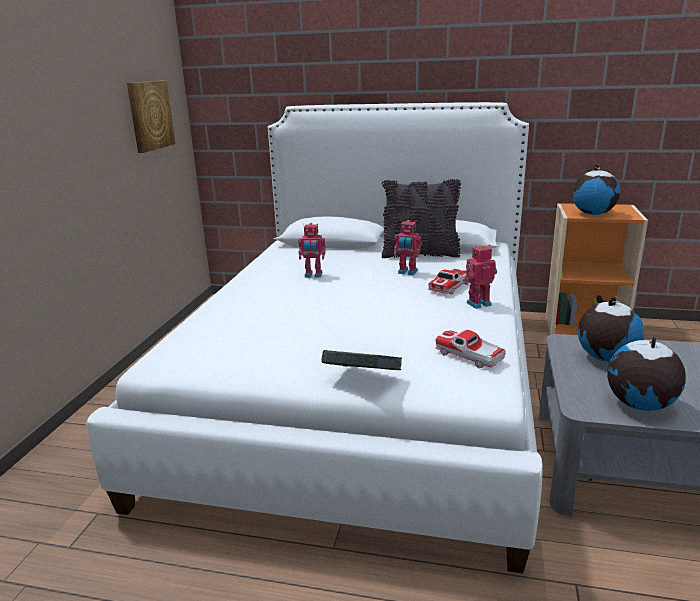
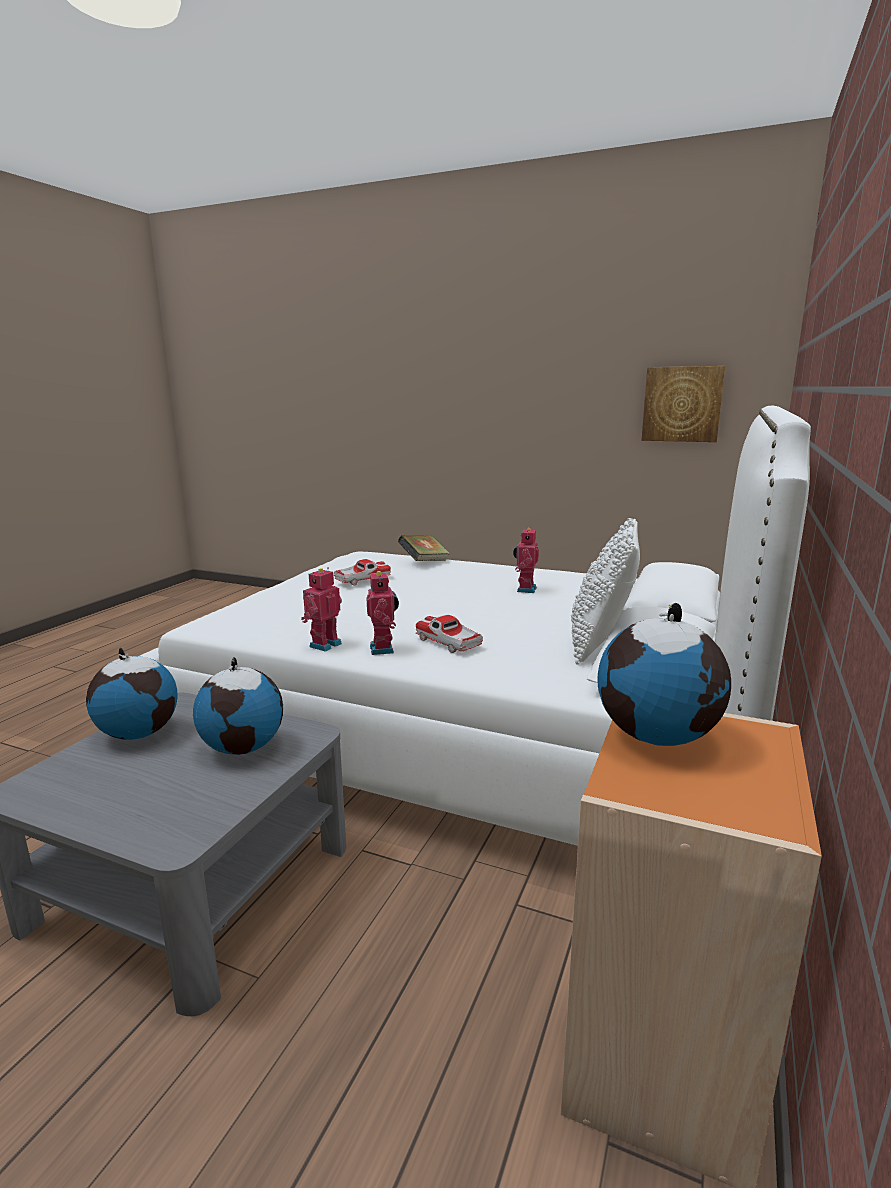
camera: 100 degrees right, 5 degrees down
book [321,350,402,370] -> book moved to [398,535,450,561]
black pillow [382,179,461,258] -> white pillow [571,518,640,665]
toy robot [394,220,422,275] -> toy robot moved to [301,567,342,652]
toy car [435,329,506,368] -> toy car moved to [334,559,391,585]

